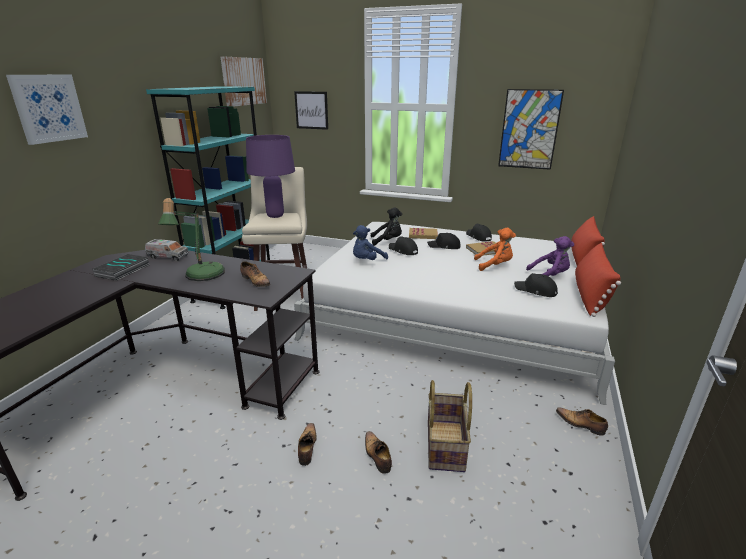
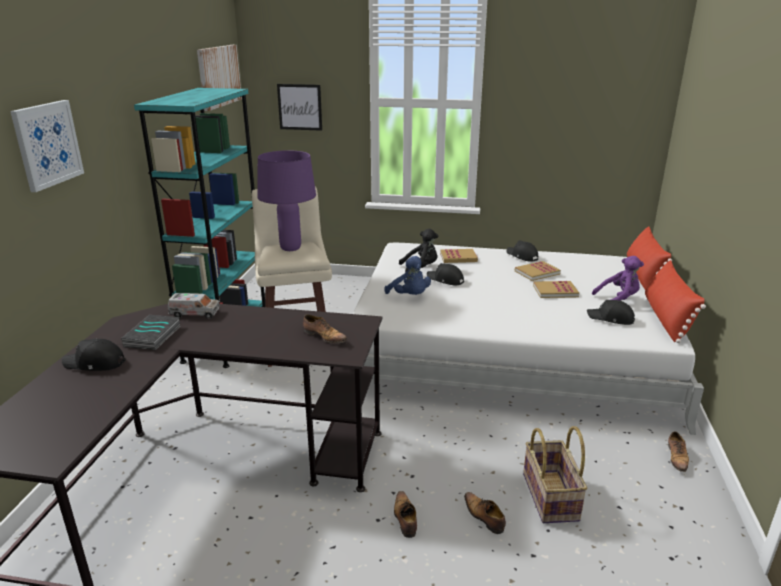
camera: 10 degrees left, 0 degrees up
table lamp [158,198,225,281] -> none
blue plush toy [353,225,388,260] -> blue plush toy turned 75 degrees counterclockwise [385,256,431,295]
black cap [427,233,461,249] -> black cap moved to [62,339,126,371]
orange plush toy [474,228,516,271] -> book [533,281,579,298]
picture [498,89,564,170] -> none
shoe [556,407,608,436] -> shoe turned 105 degrees counterclockwise [668,431,689,472]

